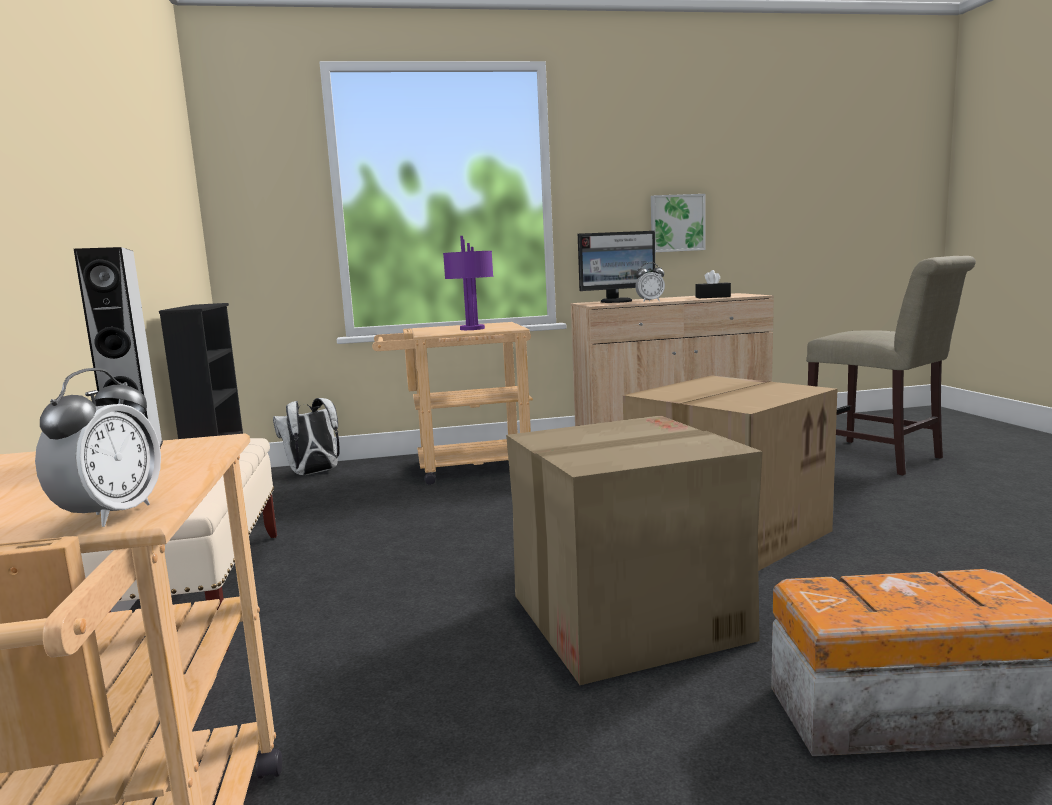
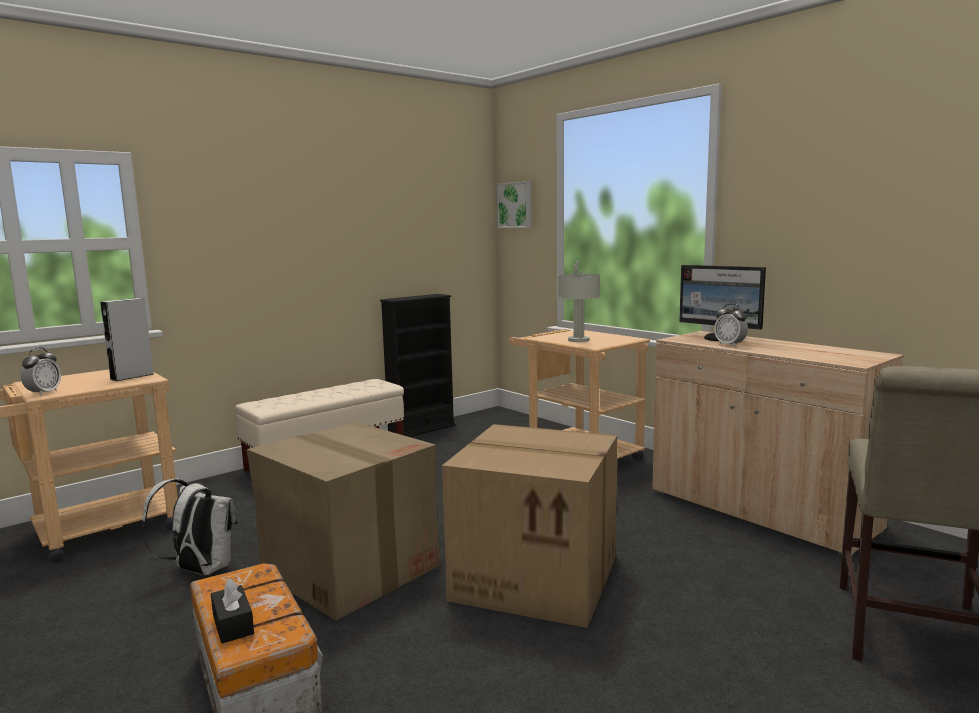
camera: 60 degrees right, 0 degrees up
alarm clock [35,368,161,527] -> alarm clock turned 60 degrees counterclockwise [20,347,61,396]
white backpack [273,398,340,475] -> white backpack moved to [141,479,238,575]
purple table lamp [443,236,493,330] -> grey table lamp [558,261,600,342]
picture [651,194,706,252] -> picture moved to [497,181,531,228]
black tissue box [696,270,731,298] -> black tissue box moved to [211,578,254,643]

